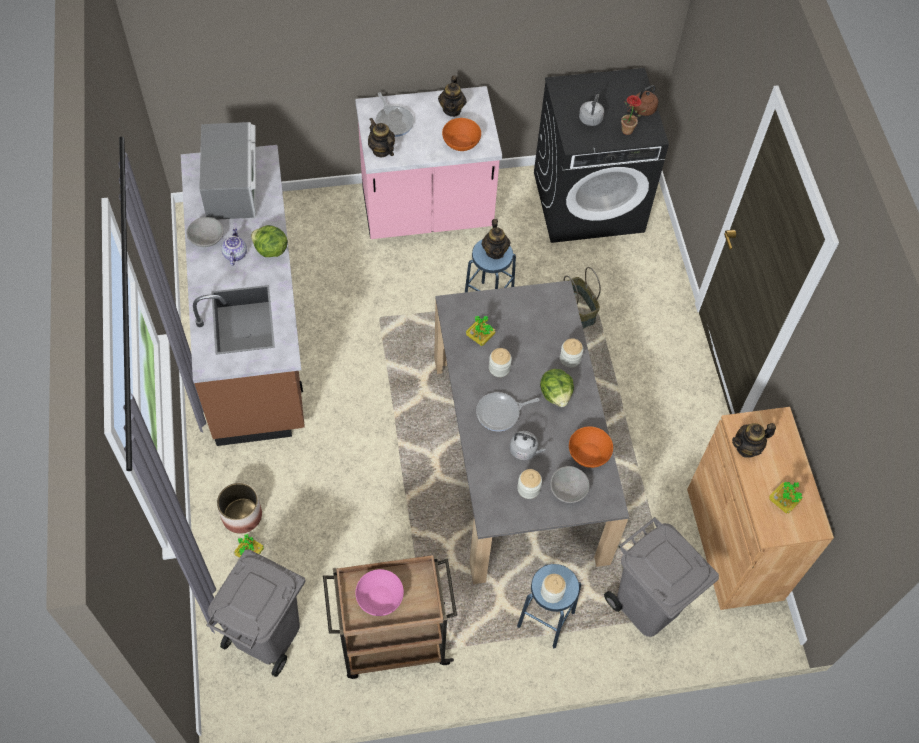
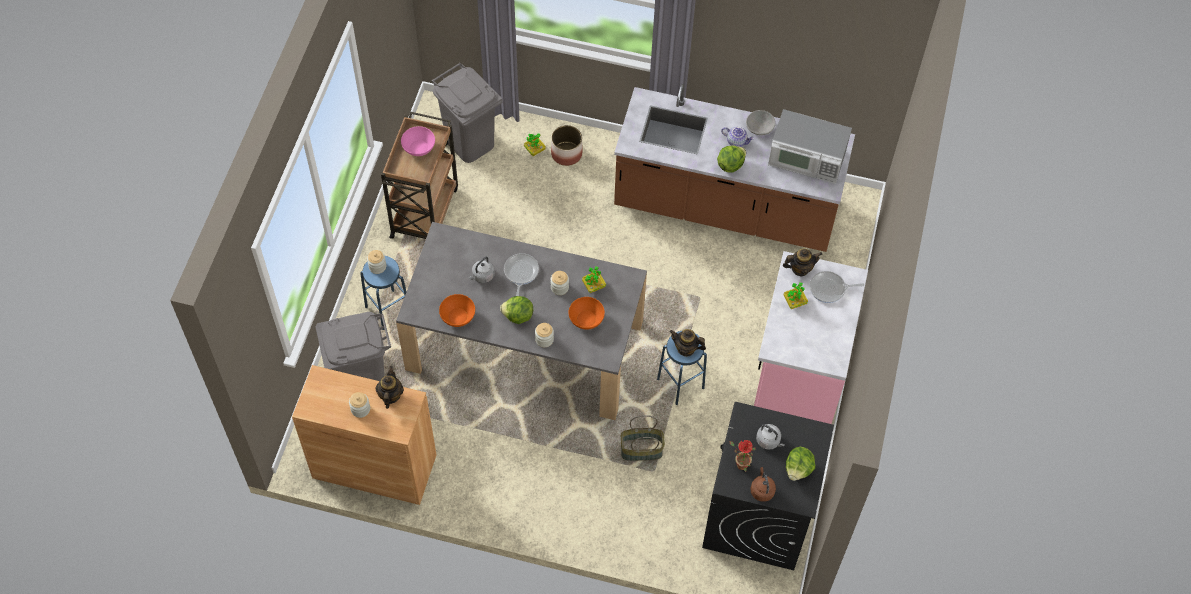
camera: 115 degrees right, 0 degrees up
teapot [438,76,467,117] -> none
orange bowl [442,118,481,151] -> orange bowl moved to [569,297,605,330]
jar [517,469,542,499] -> jar moved to [349,392,370,418]
grey bowl [550,466,589,503] -> none
potted plant [769,482,803,514] -> potted plant moved to [783,282,808,309]
none -> lettuce [786,447,815,481]

